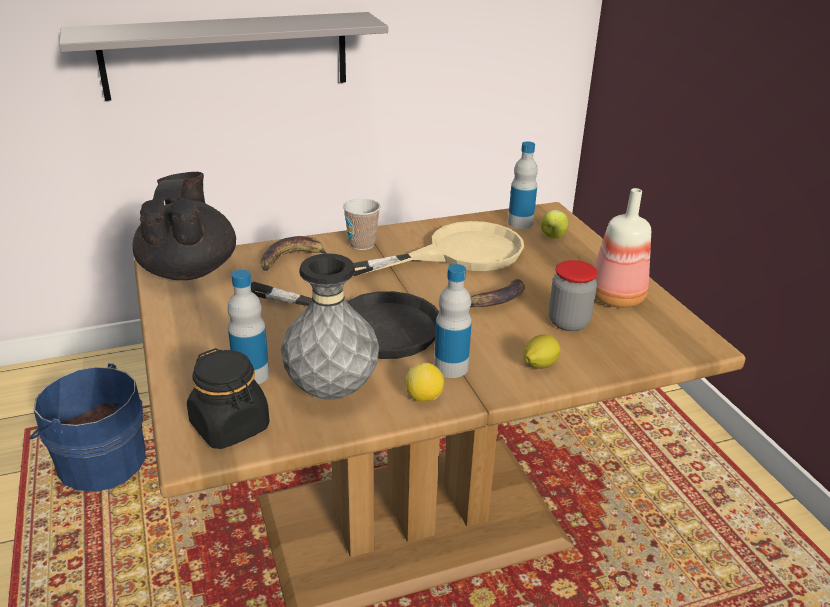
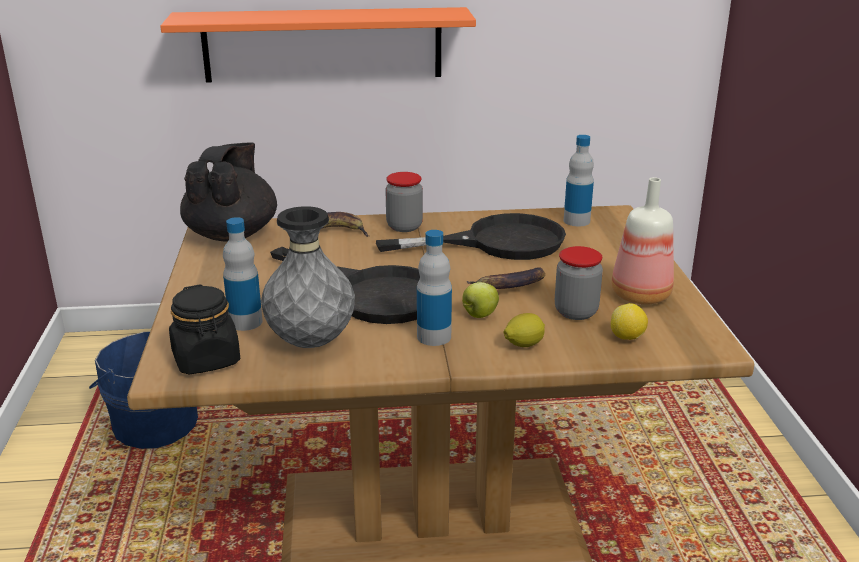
camera: 15 degrees right, 5 degrees down
grey shelf [59,12,388,101] -> orange shelf [160,7,476,83]
cup [343,198,381,250] -> jar [385,172,423,232]
beige frying pan [353,221,524,276] -> black frying pan [376,213,566,260]
lemon [406,363,444,401] -> lemon moved to [611,303,648,340]
apple [541,210,569,238] -> apple moved to [462,282,499,318]

